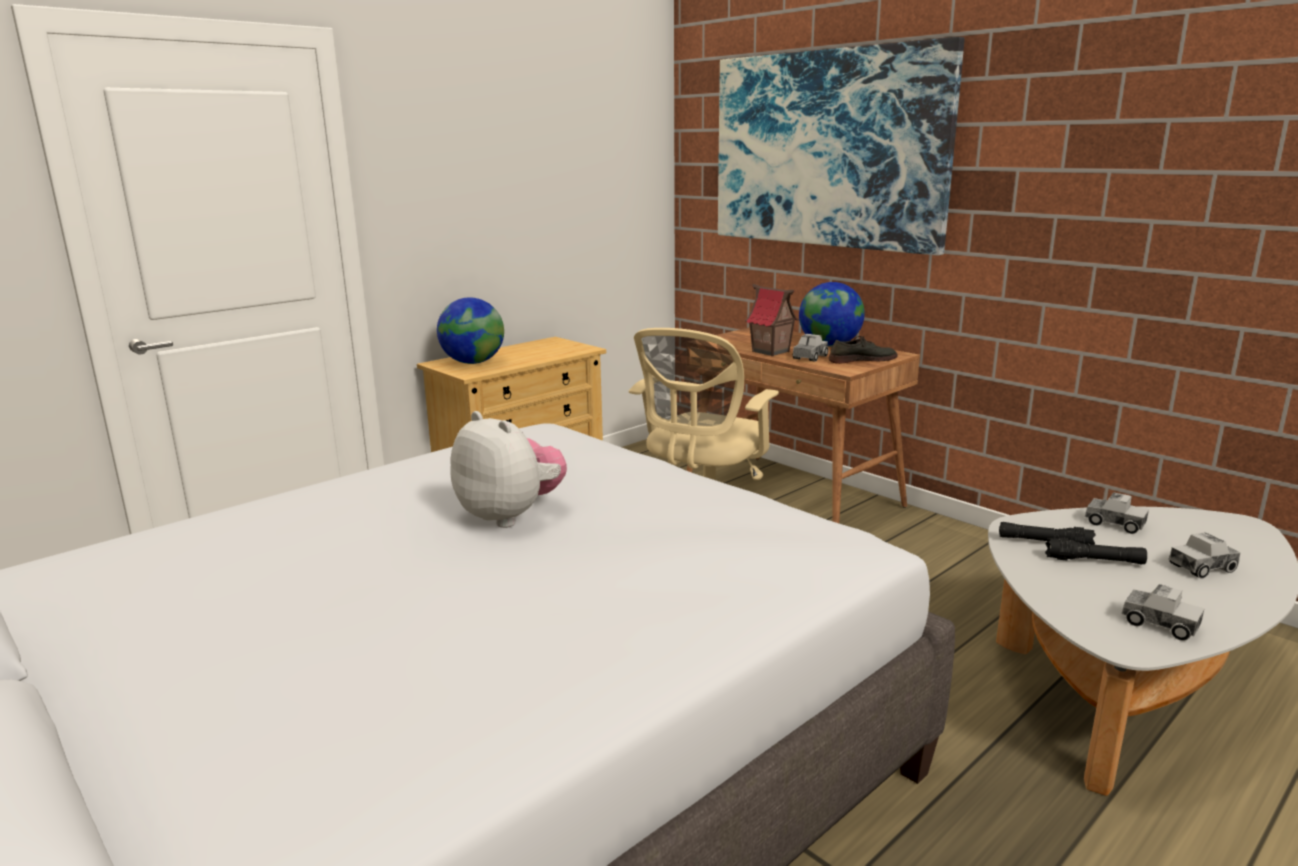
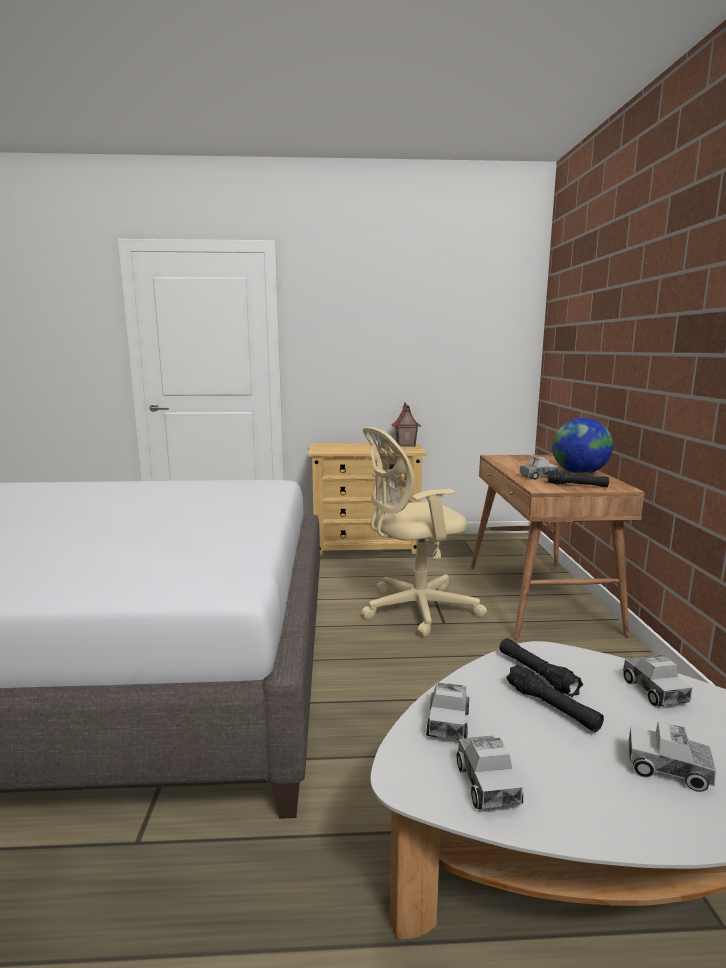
camera: 40 degrees right, 5 degrees down
globe [437,297,504,364] -> none
plush toy [450,411,567,528] -> none
picture [718,37,965,256] -> none
toy house [745,284,799,356] -> toy house moved to [392,402,422,447]
grey shoe [828,336,898,364] -> black flashlight [547,470,609,487]
none -> toy truck [426,682,469,740]

